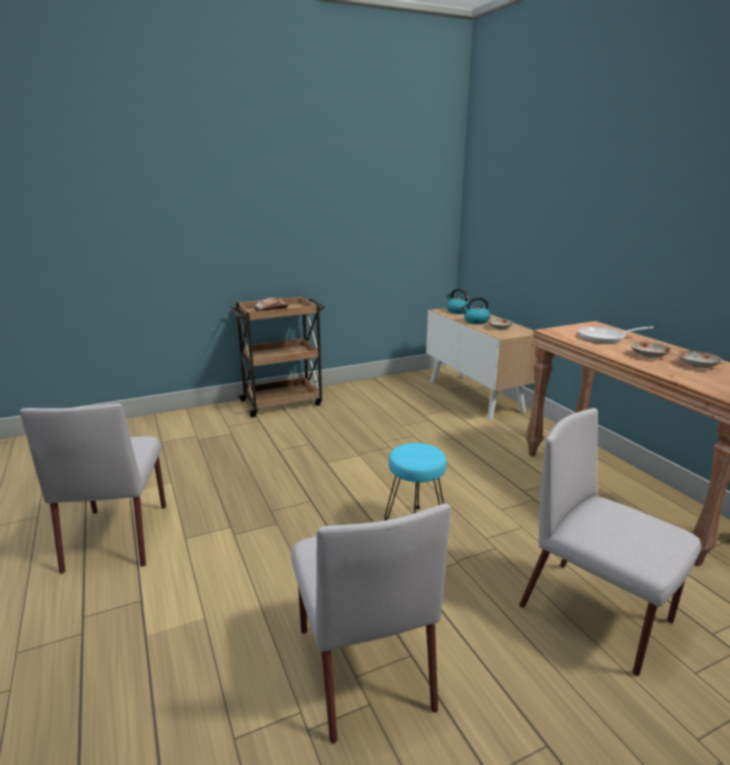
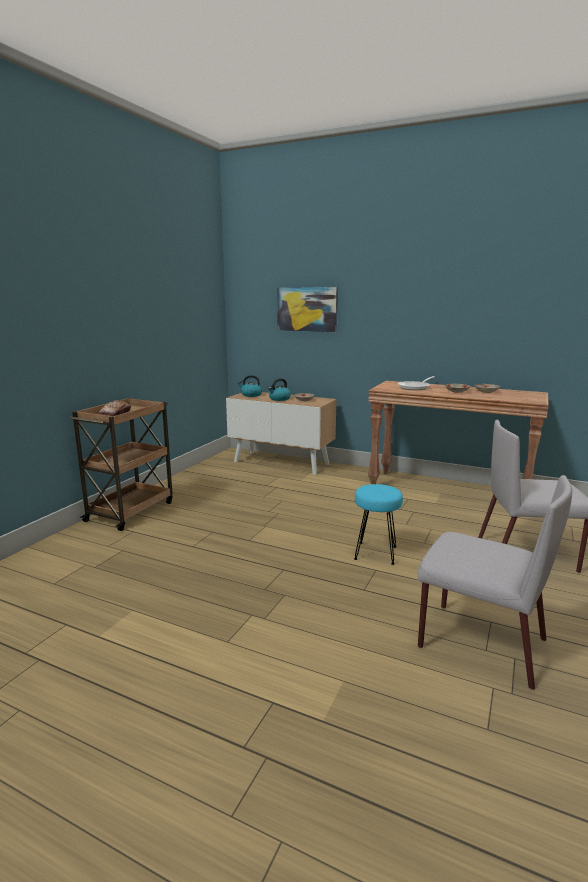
camera: 40 degrees left, 5 degrees down
grey chair [20,404,166,574] -> none
none -> picture [277,287,338,333]

